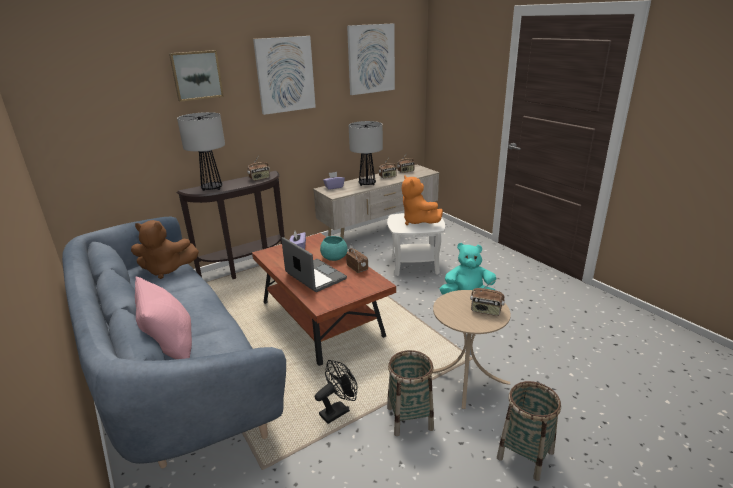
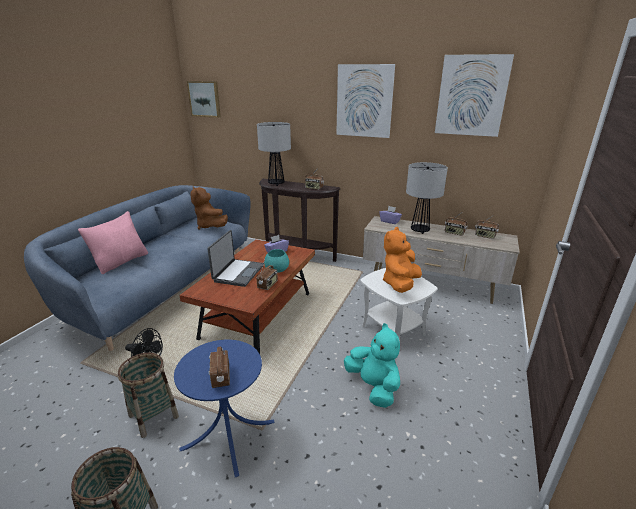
camera: 55 degrees right, 0 degrees up
picture [169,50,224,102] -> picture moved to [187,81,221,118]
beige side table [433,290,511,409] -> blue side table [174,340,275,477]

